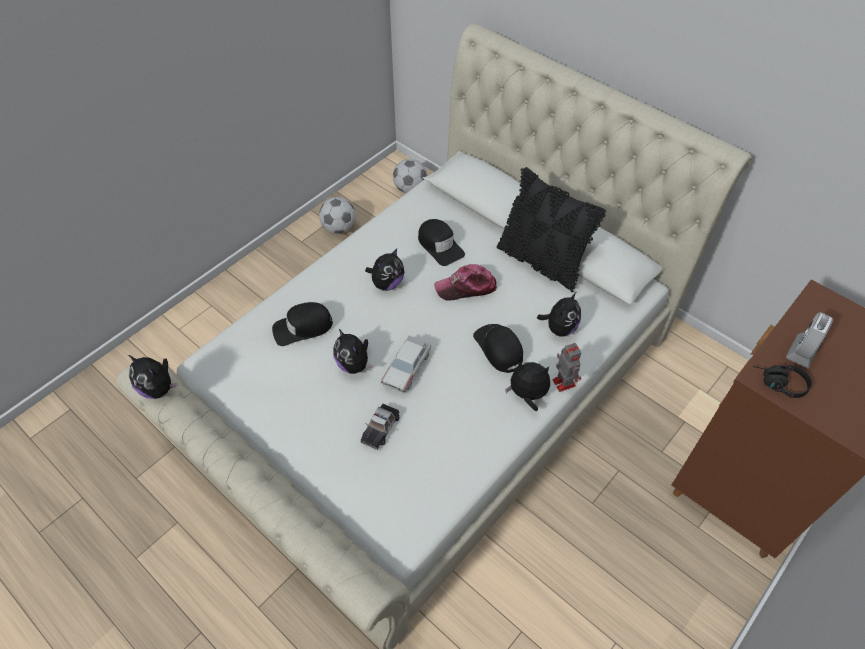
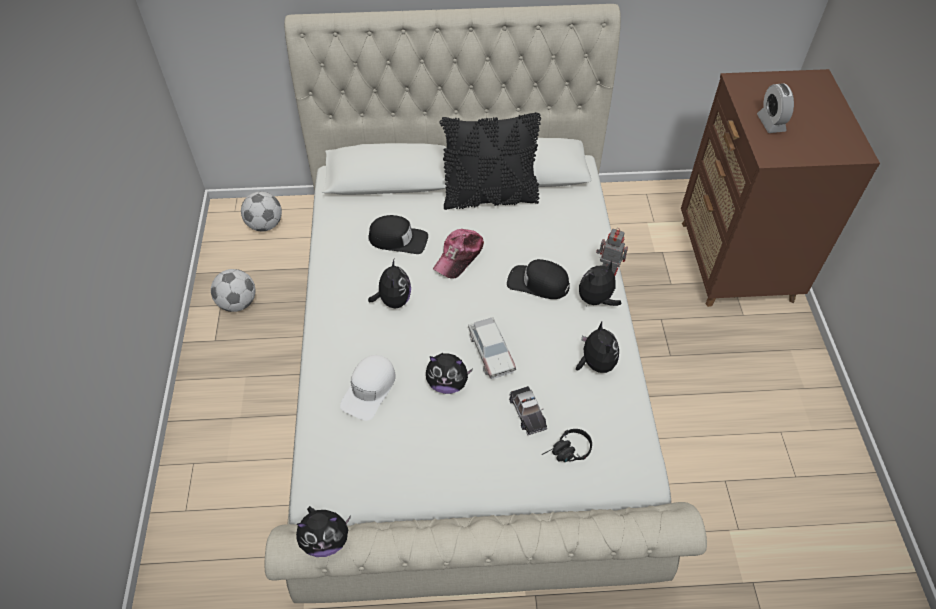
camera: 45 degrees left, 0 degrees up
black cap [272,302,333,346] -> white cap [340,355,396,421]
plush toy [537,292,581,337] -> plush toy moved to [576,322,619,373]
black headphones [753,365,812,398] -> black headphones moved to [542,429,592,462]

